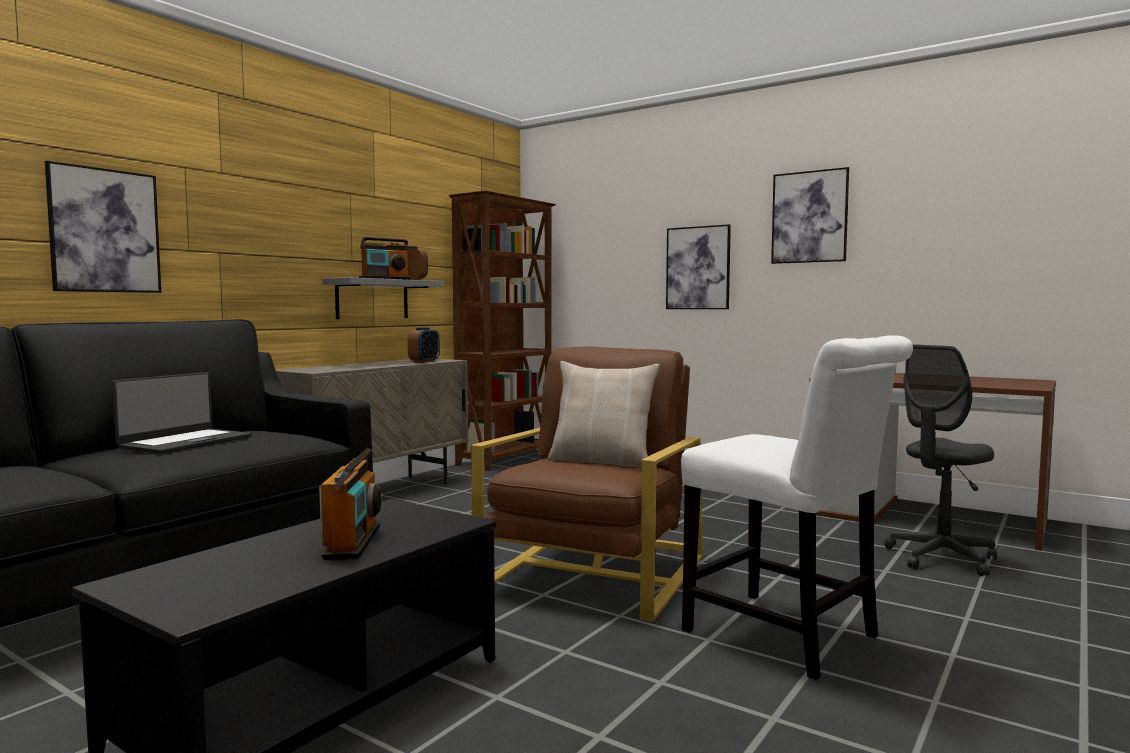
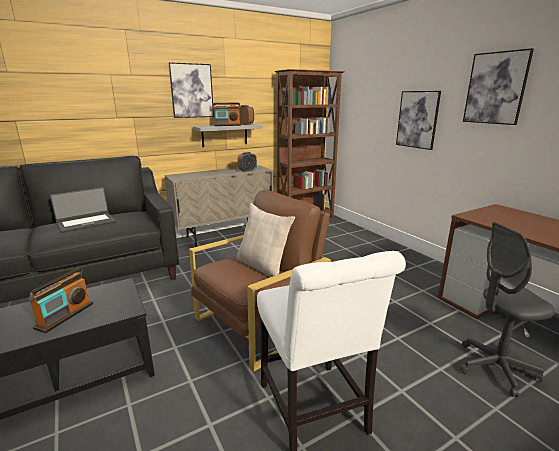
camera: 25 degrees right, 15 degrees up
picture [45,160,161,293] -> picture moved to [168,62,214,118]

